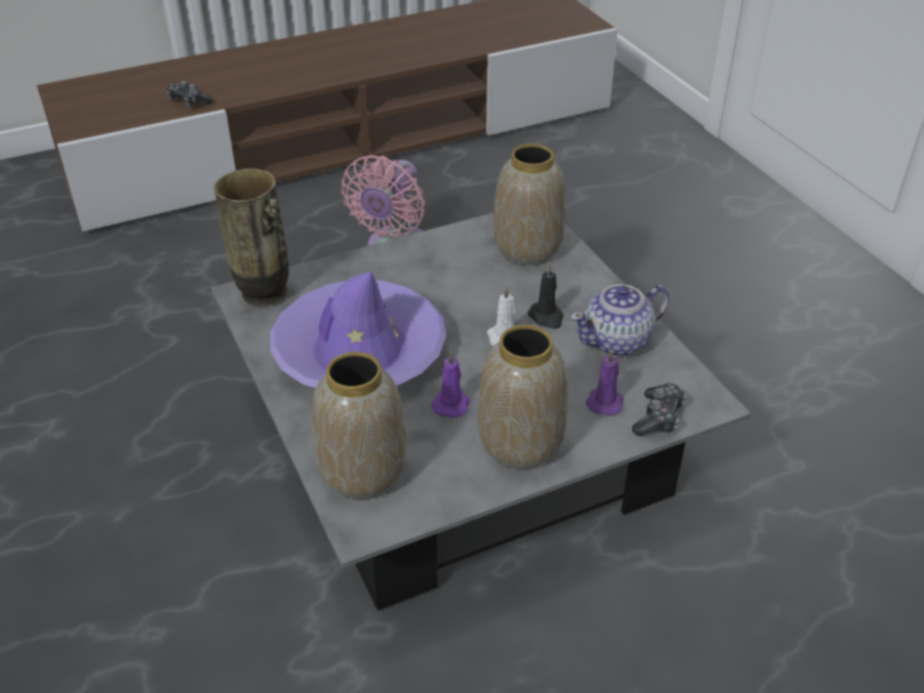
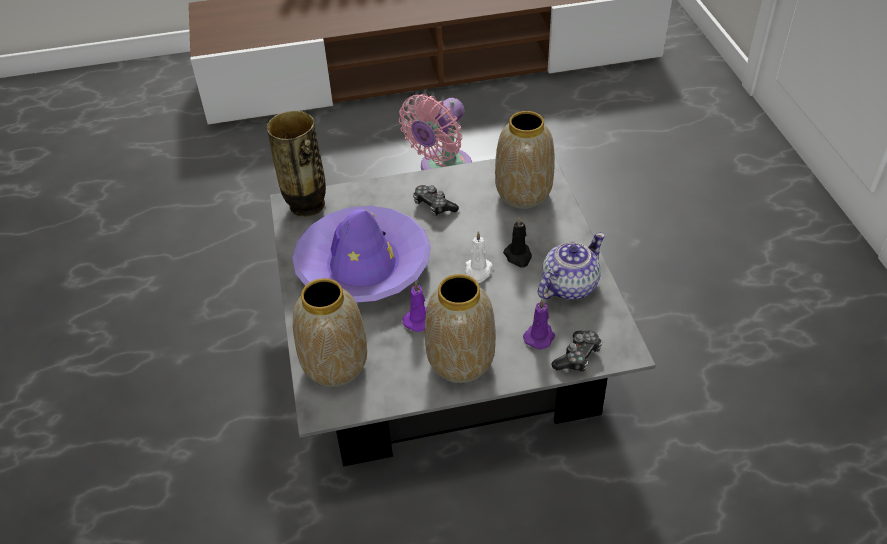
camera: 15 degrees right, 5 degrees up
game controller [166,81,213,107] -> game controller moved to [413,185,459,216]
teapot [570,284,669,357] -> teapot turned 150 degrees clockwise [538,232,605,300]

